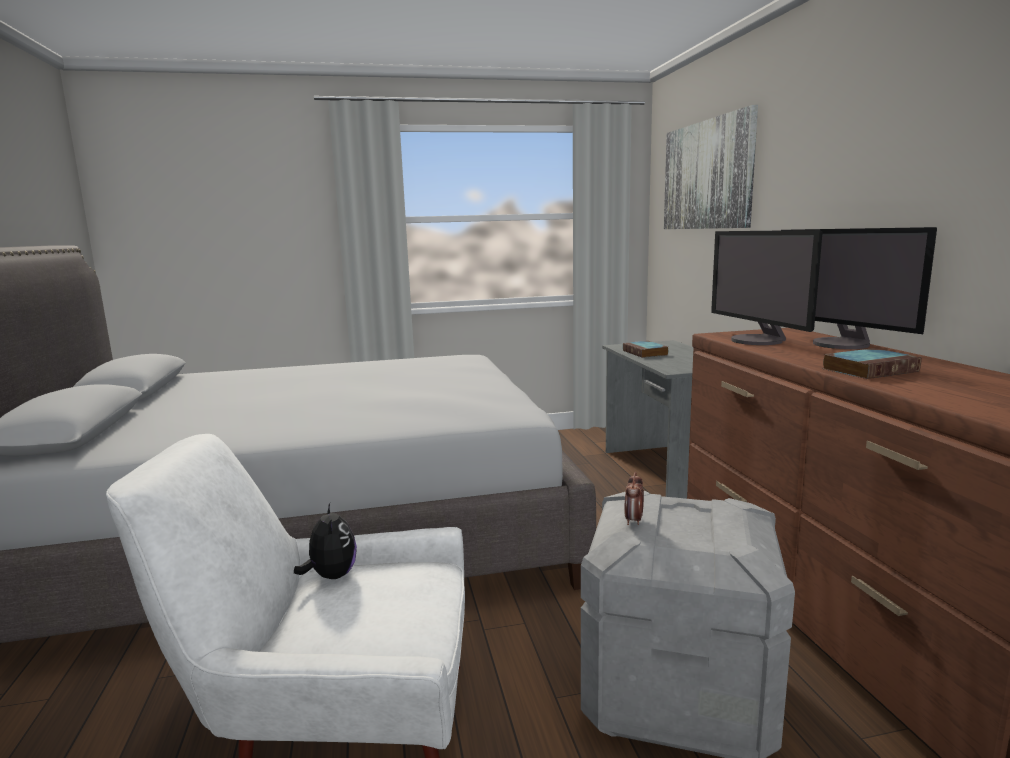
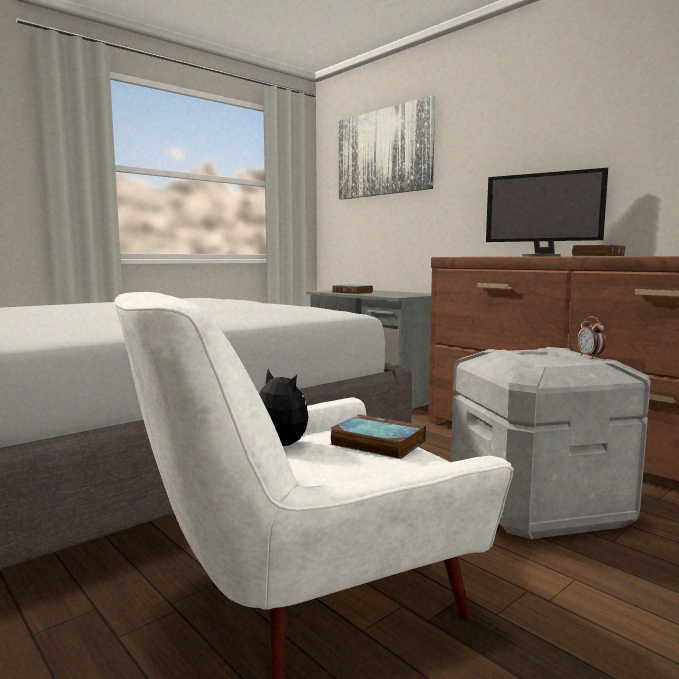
camera: 30 degrees left, 5 degrees down
alarm clock [624,472,644,525] -> alarm clock moved to [577,316,606,358]
monitor [711,230,823,345] -> none
none -> book [330,414,426,459]

